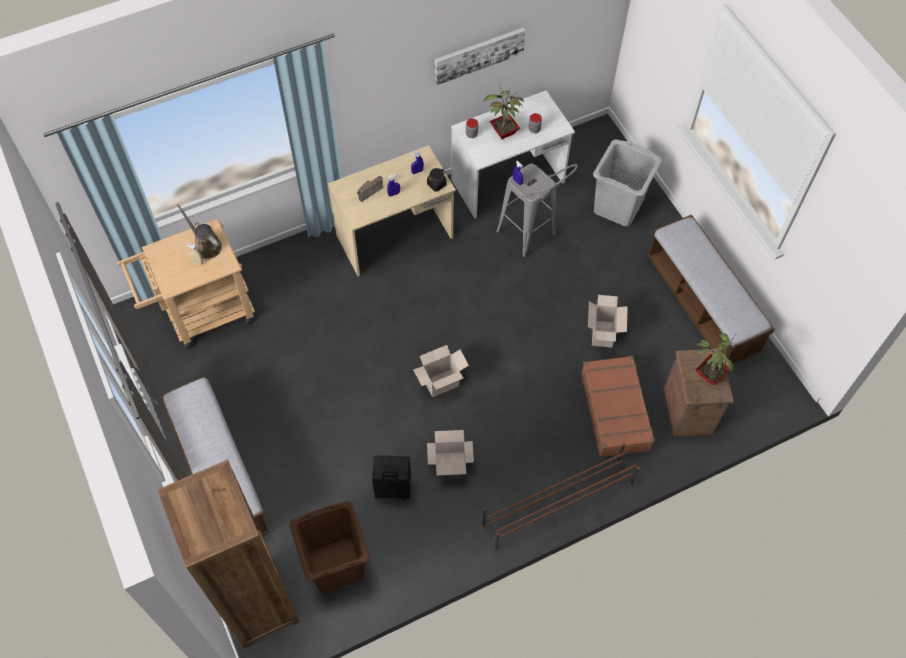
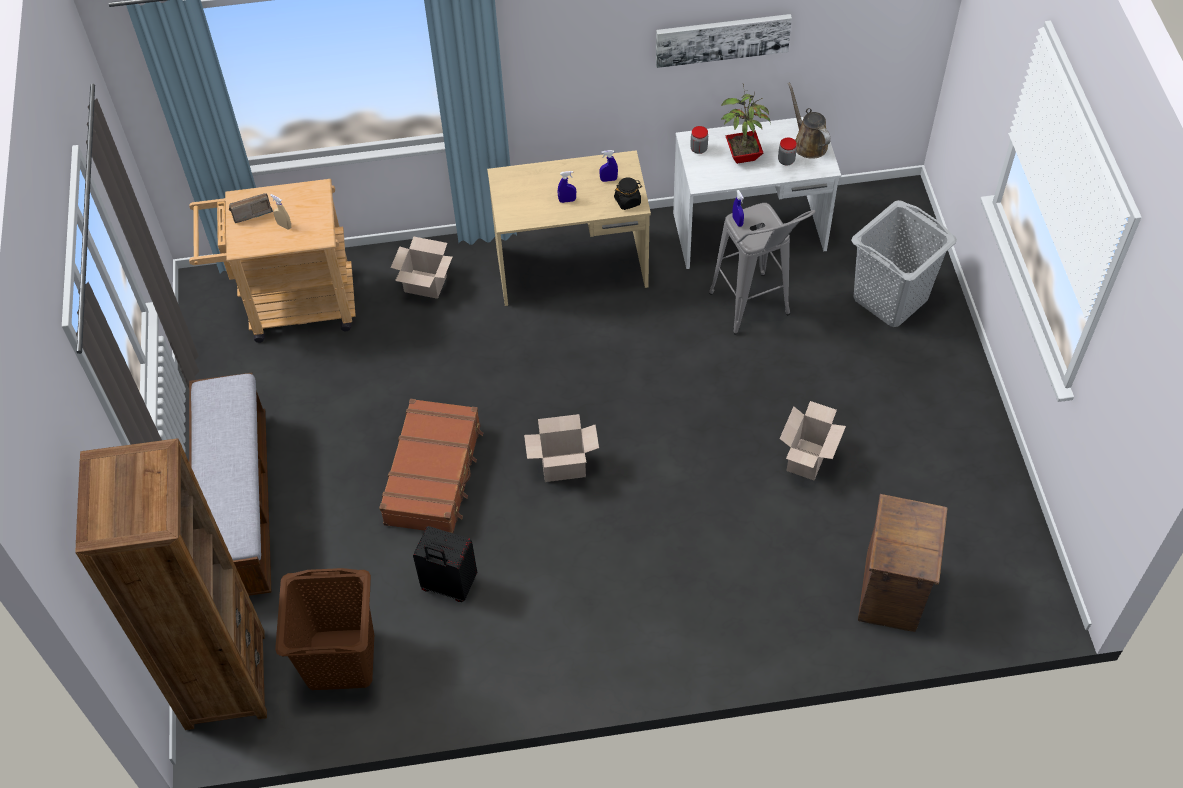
camera: 20 degrees right, 5 degrees down
brown watering can [177,204,222,259] -> brown watering can moved to [788,82,830,159]
radio [357,176,384,202] -> radio moved to [229,193,273,223]
cardboard box [427,430,474,476] -> cardboard box moved to [391,236,452,299]
brown shoe rack [482,443,640,551] -> none
brown suitcase [581,356,655,457] -> brown suitcase moved to [379,399,483,533]
bench [647,214,775,366] -> none
potted plant [696,333,736,386] -> none

